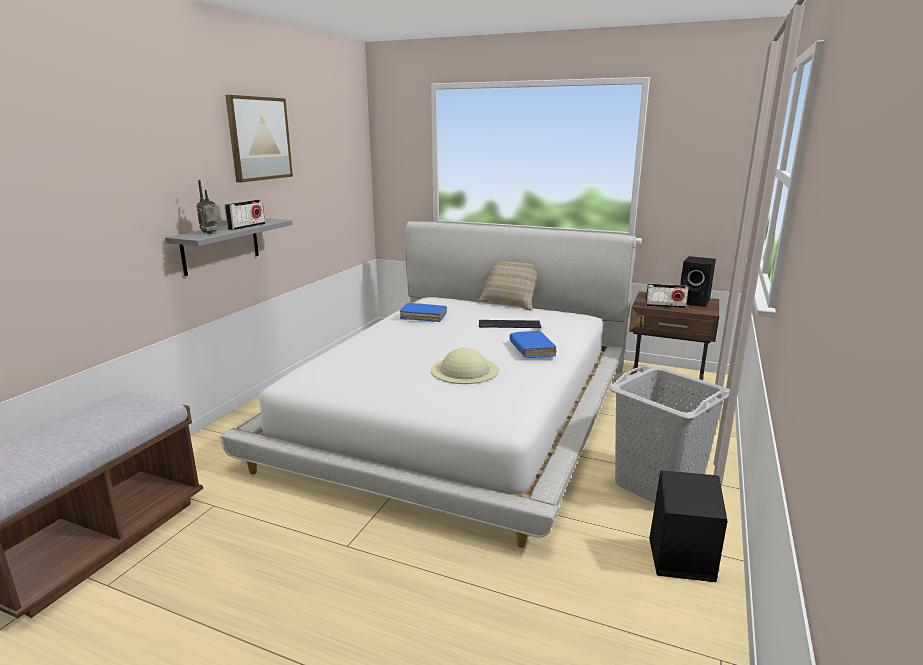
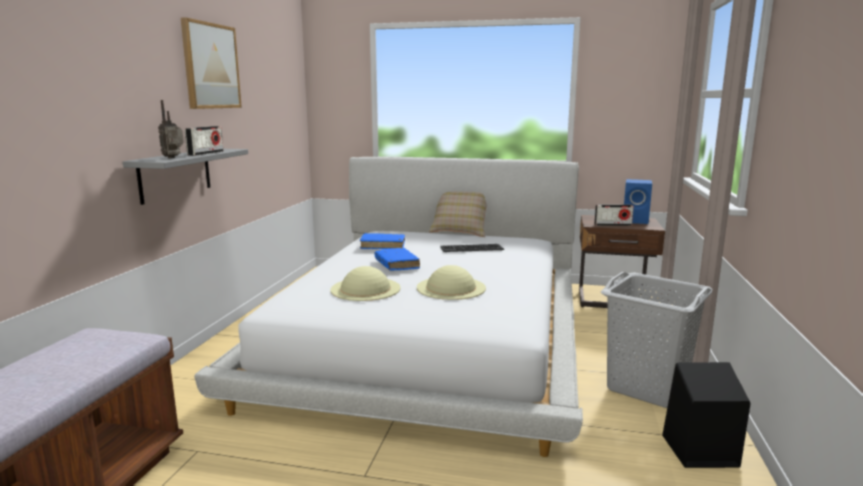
camera: 10 degrees left, 5 degrees down
blue book [509,331,556,357] -> blue book moved to [375,248,420,271]
black speaker [681,256,716,307] -> blue speaker [624,179,652,224]
none -> beige hat [330,266,401,301]

